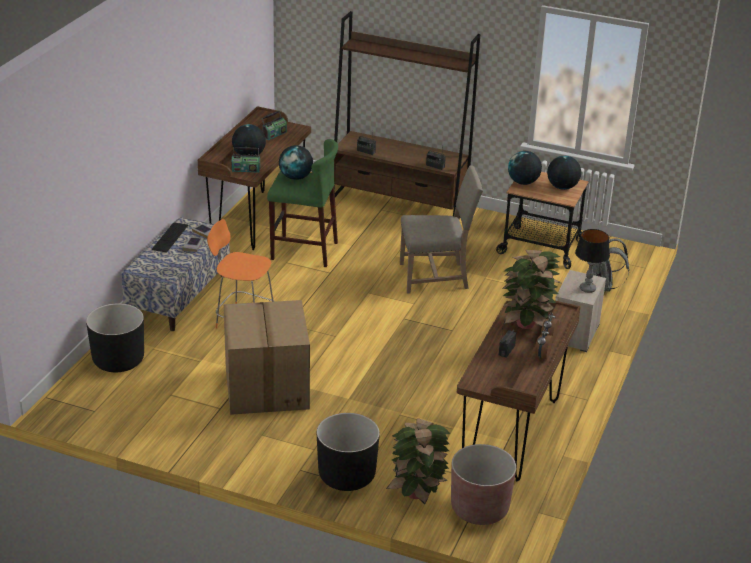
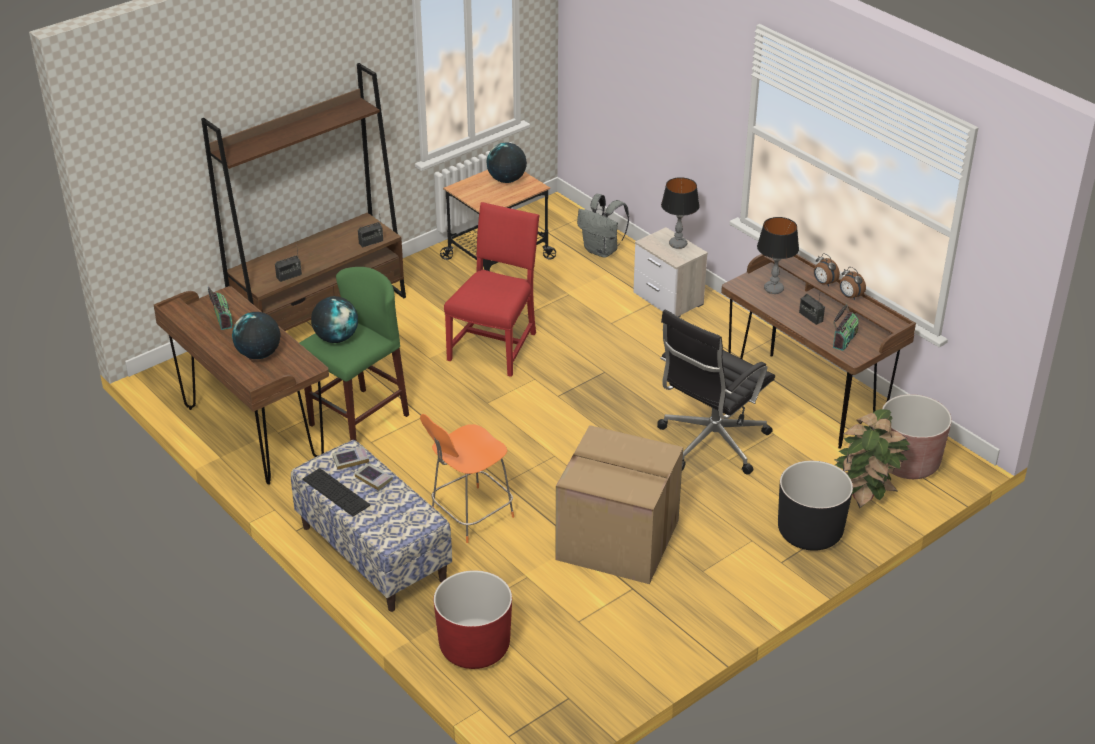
camera: 60 degrees left, 5 degrees up
black planter [86,303,144,372] -> red planter [434,570,512,669]
radio [231,147,260,172] -> radio moved to [833,304,859,351]
beige chair [400,165,483,294] -> red chair [444,202,539,377]
potted plant [502,250,563,329] -> table lamp [757,217,799,294]
globe [508,151,542,185] -> none
none -> black office chair [657,309,775,474]

